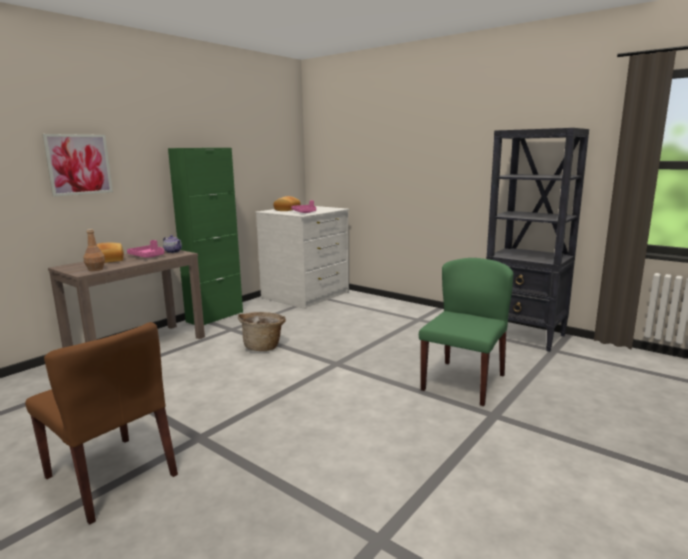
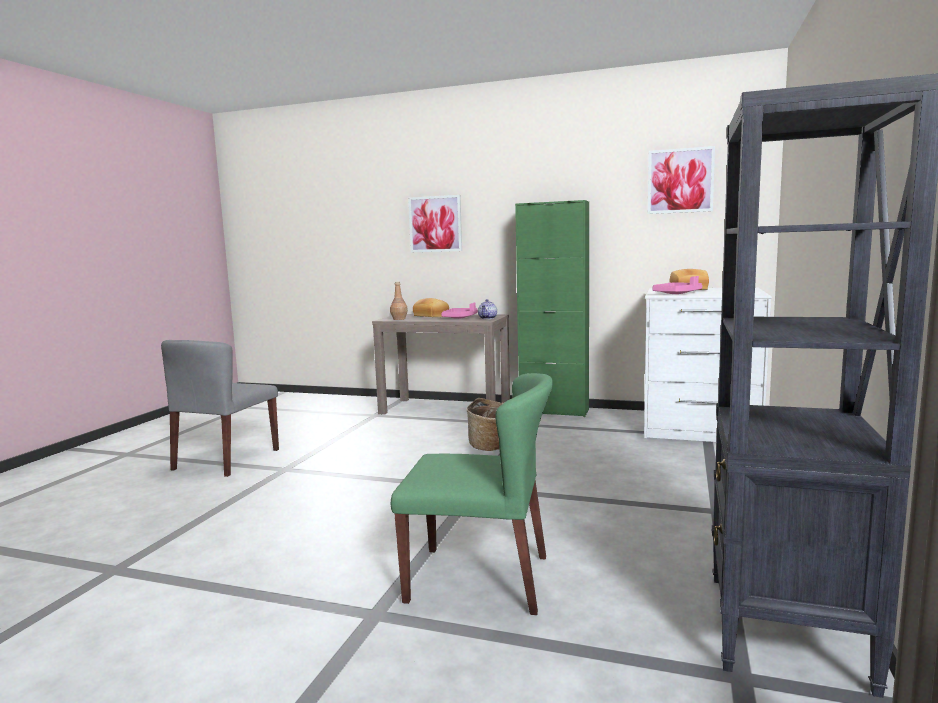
camera: 70 degrees right, 5 degrees down
brown chair [25,322,178,524] -> grey chair [161,340,279,477]
none -> picture [648,146,715,214]

